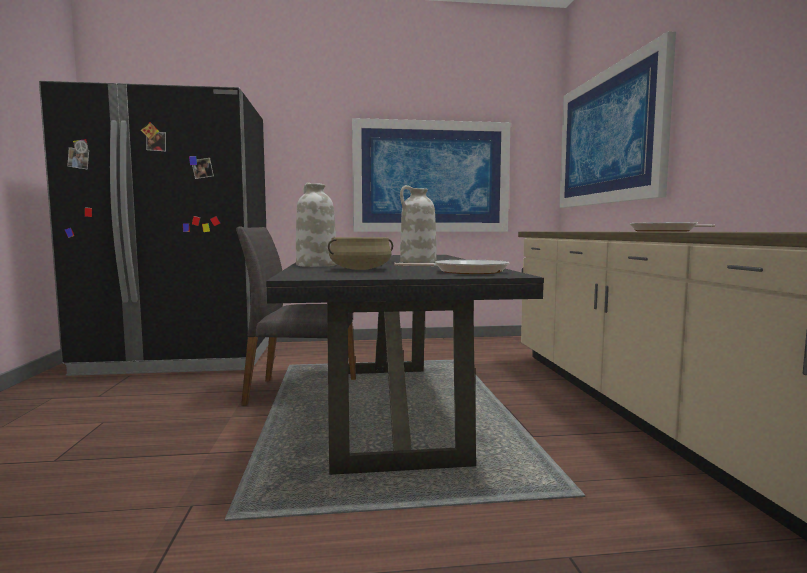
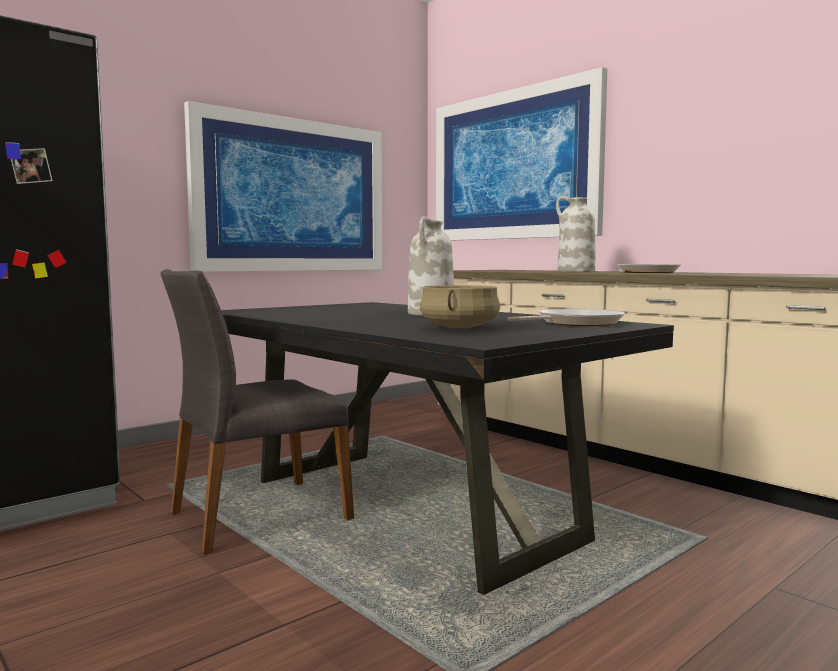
camera: 35 degrees left, 0 degrees up
white vase [296,182,336,267] -> white vase moved to [556,196,595,272]

